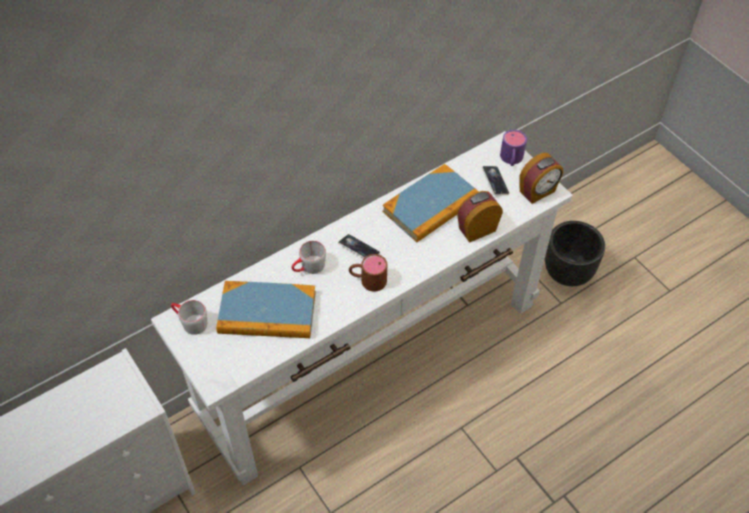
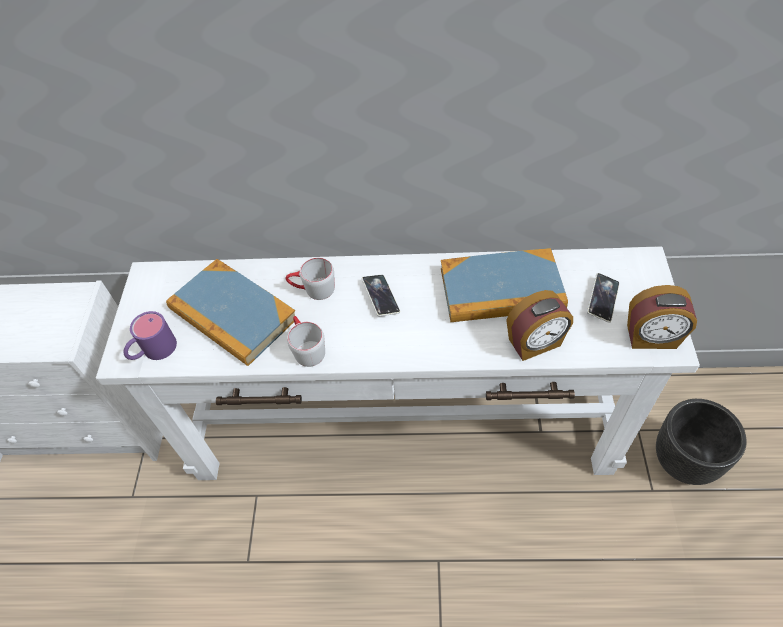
camera: 40 degrees right, 0 degrees up
grey mug [171,300,207,335] -> grey mug moved to [287,316,325,367]
brown mug [349,254,387,292] -> none
alarm clock [457,191,503,243] -> alarm clock turned 150 degrees clockwise [506,290,573,361]
purple mug [500,130,527,166] -> purple mug moved to [123,311,177,360]

